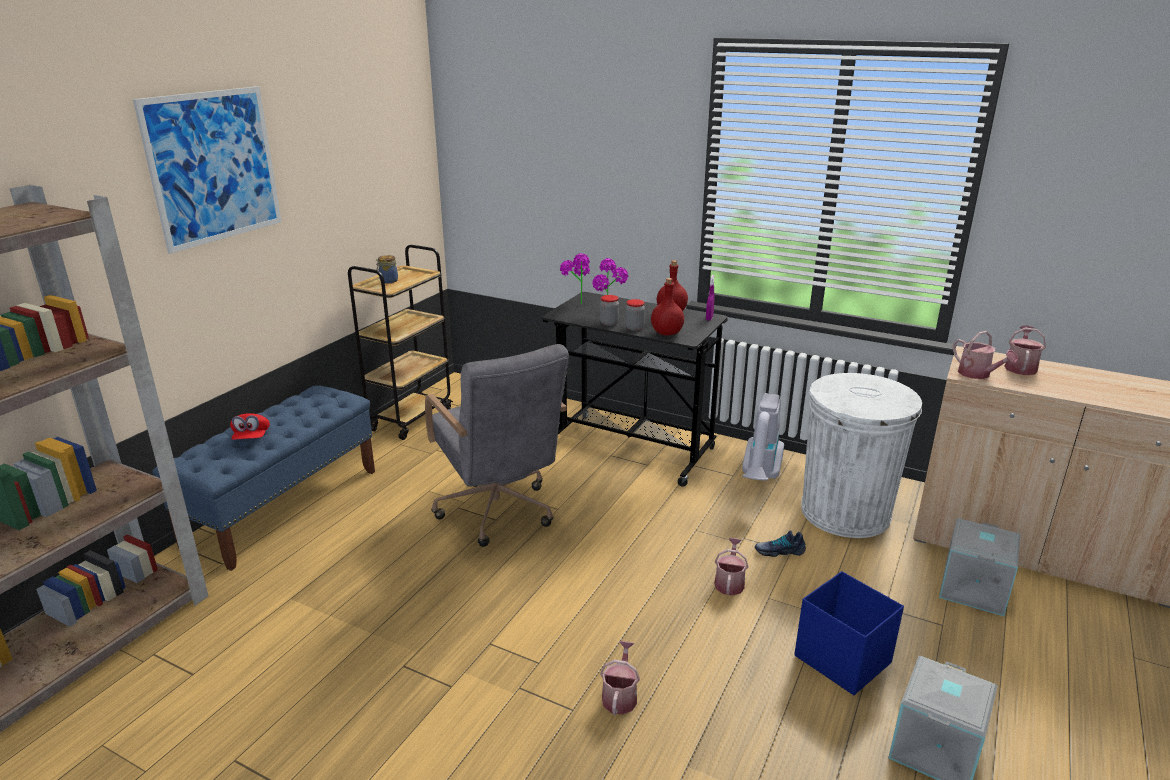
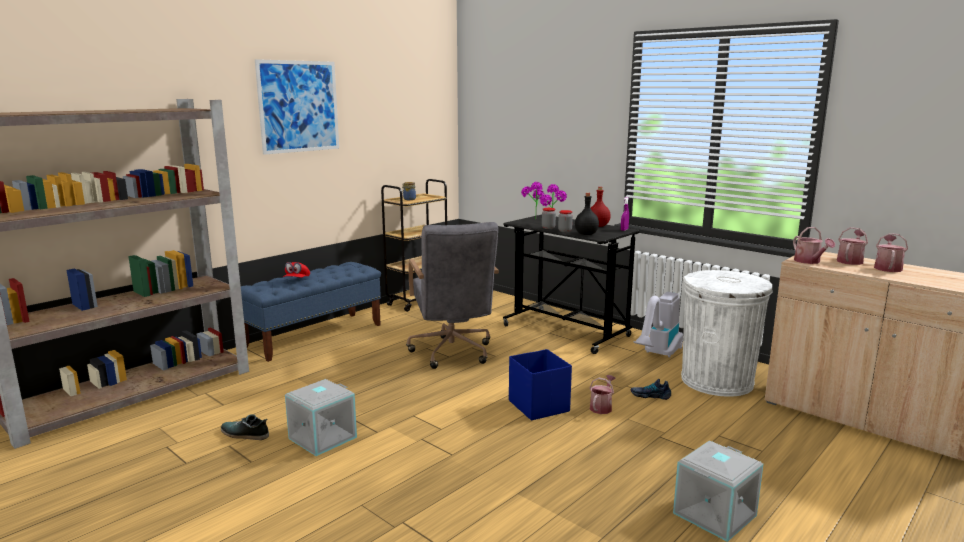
camera: 15 degrees right, 10 degrees down
watering can [600,641,640,715] -> watering can moved to [874,233,908,272]
red bottle [651,278,684,336] -> black bottle [575,193,599,235]
blue storage box [795,571,904,695] -> blue storage box moved to [509,349,572,421]
grey storage box [939,518,1020,616] -> grey storage box moved to [285,379,357,456]
none -> shoe [221,414,269,440]

